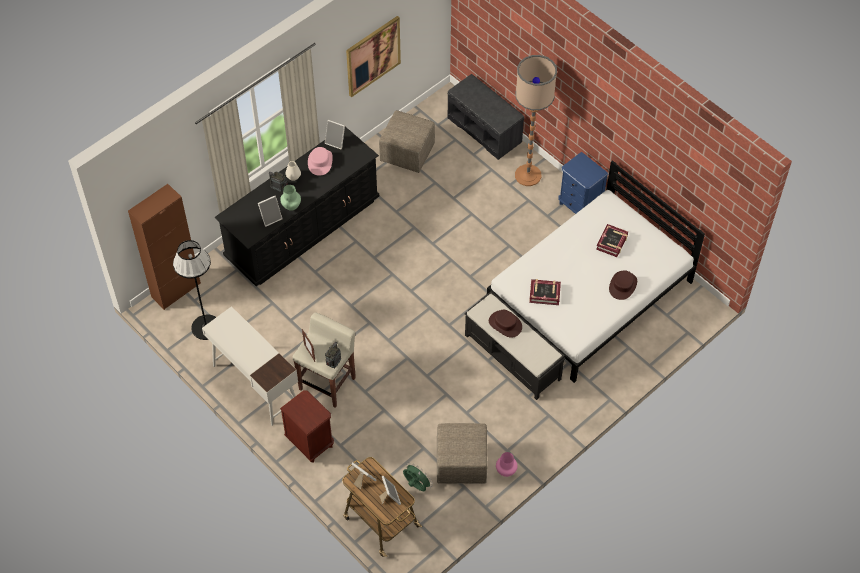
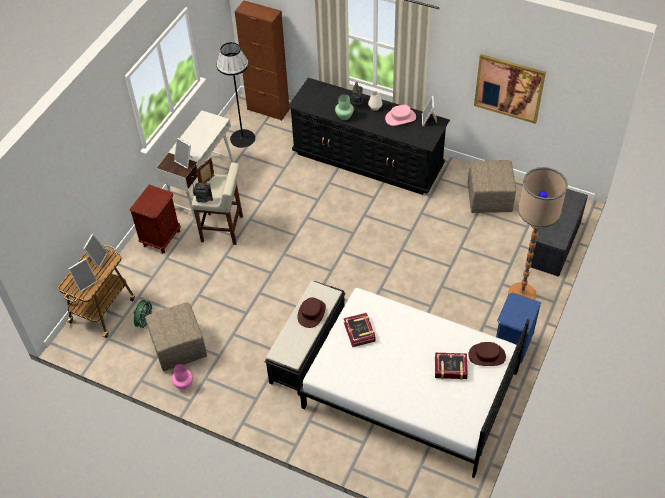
camera: 70 degrees right, 5 degrees down
picture frame [258,195,283,227] -> picture frame moved to [174,138,193,169]
brown hat [609,270,637,300] -> brown hat moved to [468,342,506,366]

